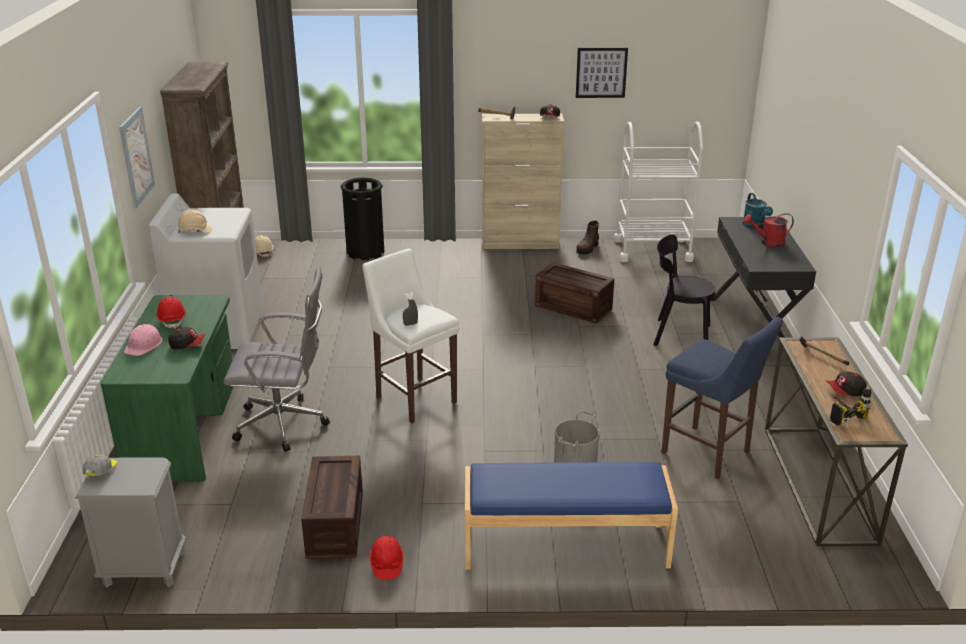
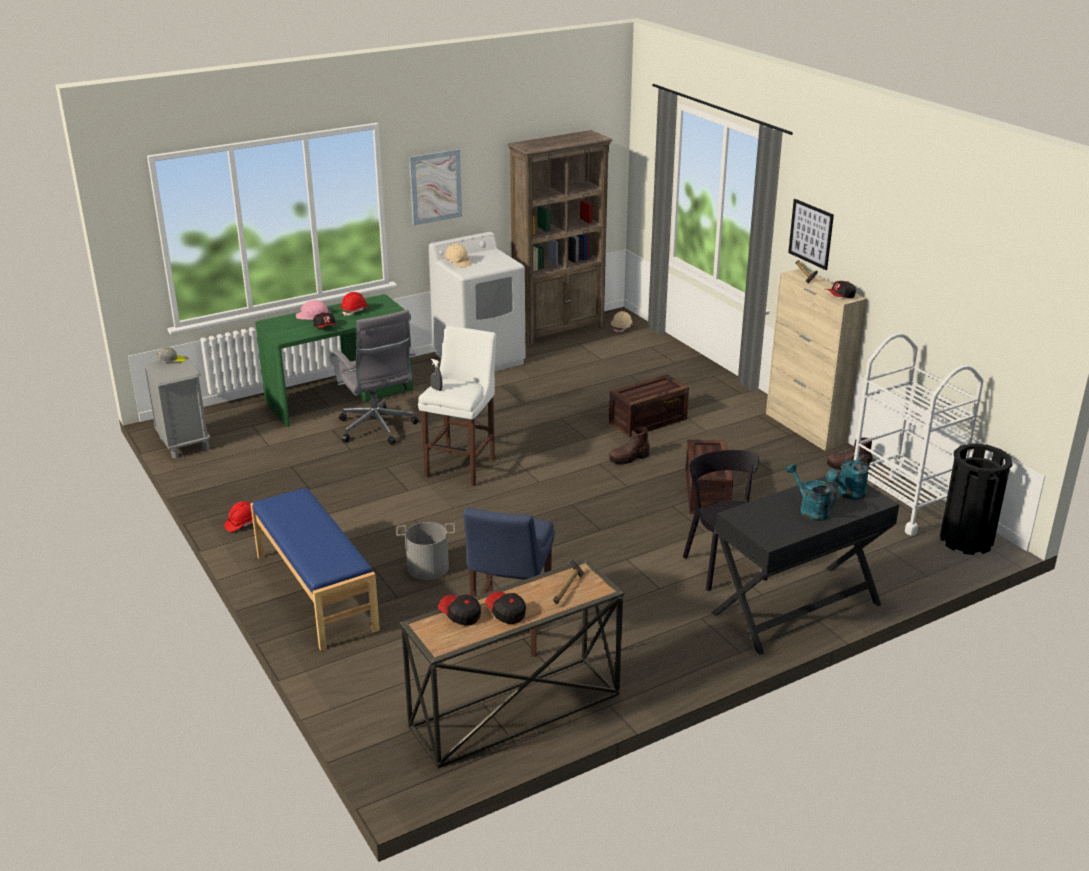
camera: 60 degrees right, 0 degrees up
crate [301,456,363,559] -> crate moved to [609,375,689,437]
black trash can [341,177,384,260] -> black trash can moved to [940,443,1013,555]
picture [576,48,628,98] -> picture moved to [788,199,834,270]
red watering can [744,213,794,247] -> turquoise watering can [786,463,836,521]
power drill [829,385,871,426] -> cap [438,594,481,626]
none -> brown boot [609,427,650,464]

